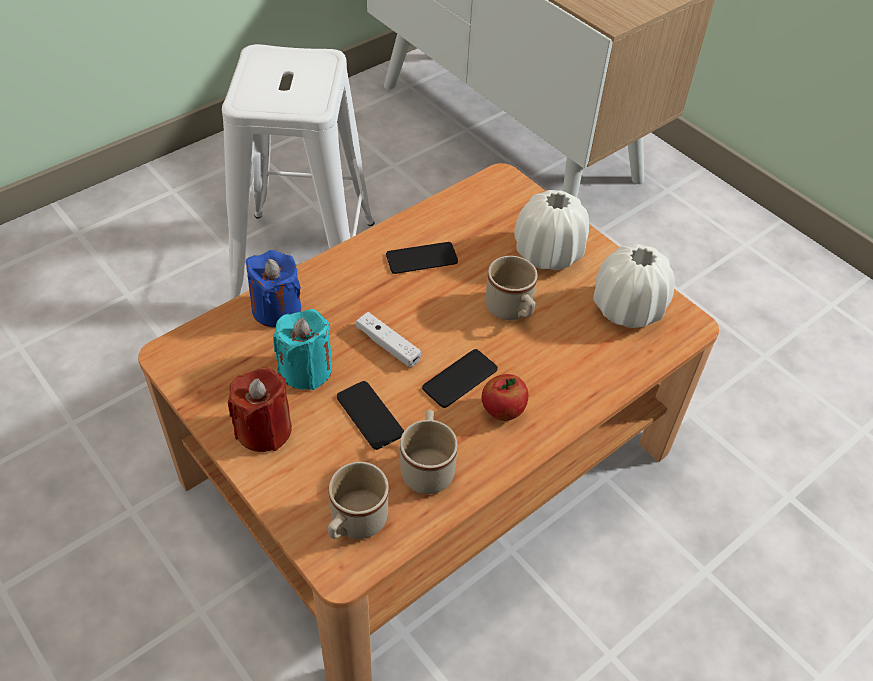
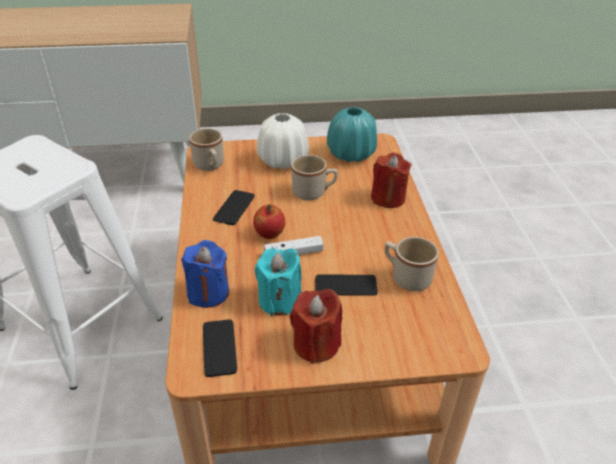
camera: 55 degrees left, 10 degrees down
beige mug [328,462,389,539] -> beige mug moved to [189,128,224,171]
phone [422,349,498,408] -> phone moved to [203,320,237,377]
apple [482,374,528,421] -> apple moved to [253,204,285,239]
white vase [594,244,675,328] -> turquoise vase [327,107,377,162]
none -> red candle [371,152,411,208]

